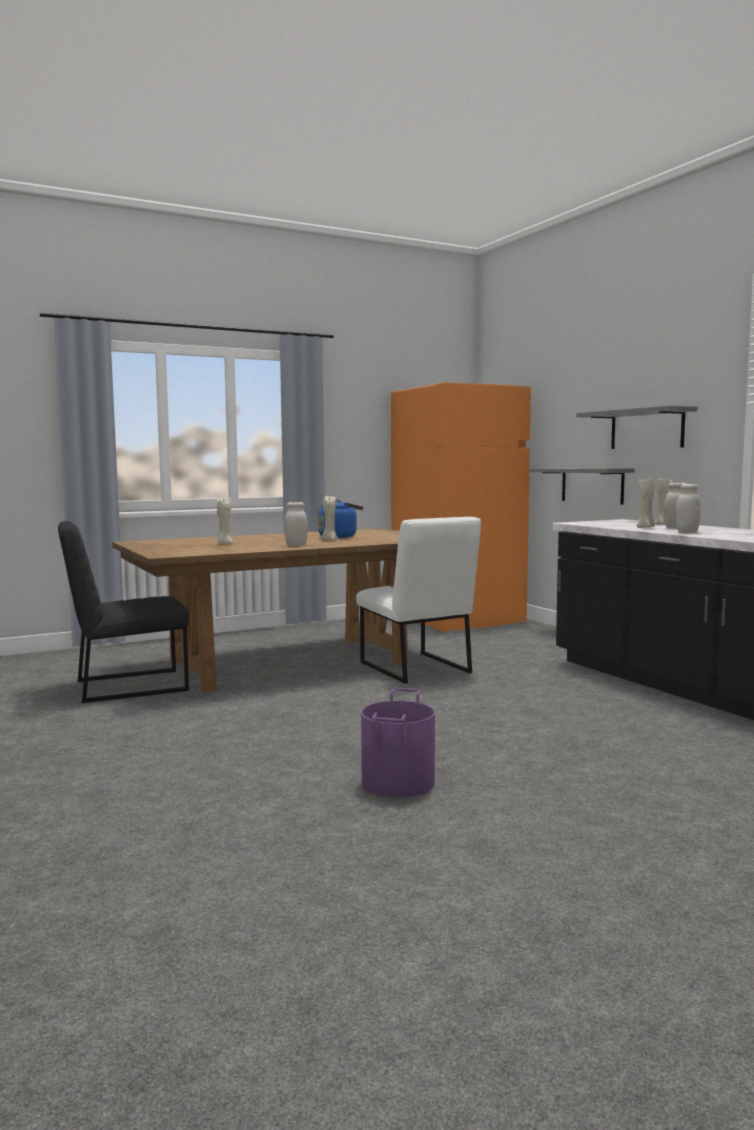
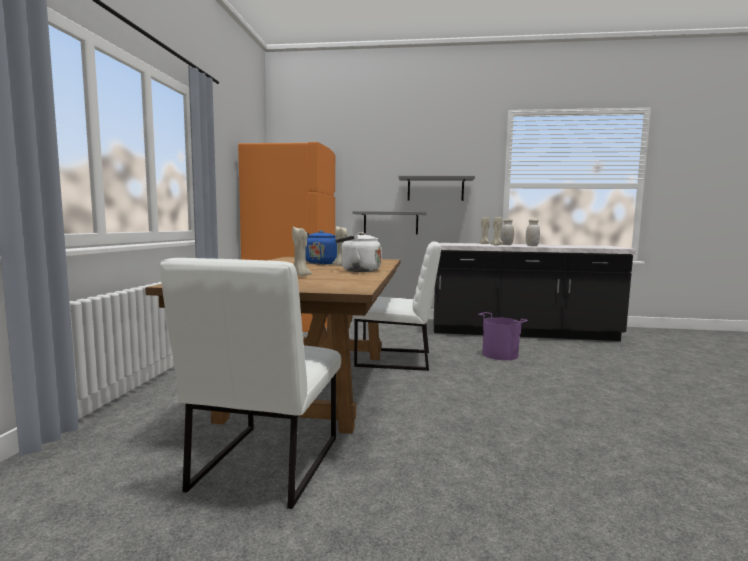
camera: 55 degrees left, 0 degrees up
black chair [58,521,189,703] -> white chair [159,258,341,509]
white jar [284,502,308,546] -> white kettle [335,232,381,272]
purple bucket [361,688,435,797] -> purple bucket moved to [478,312,528,360]

